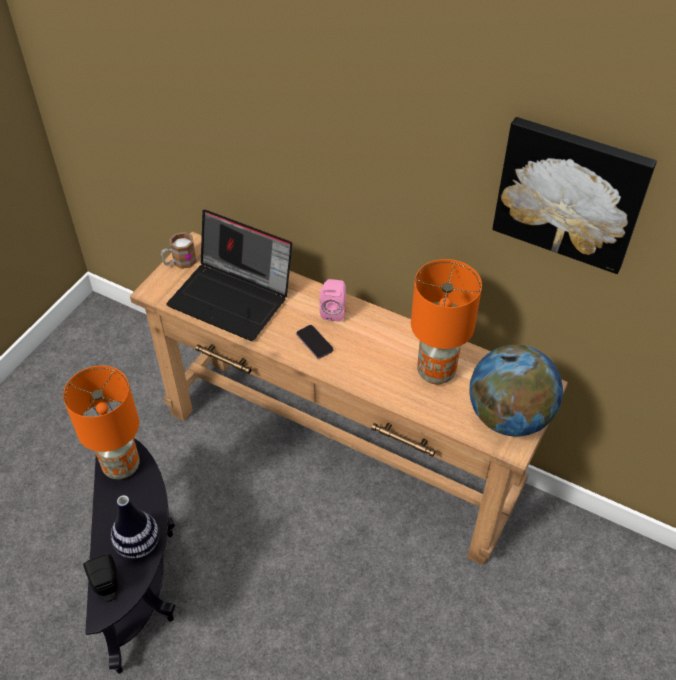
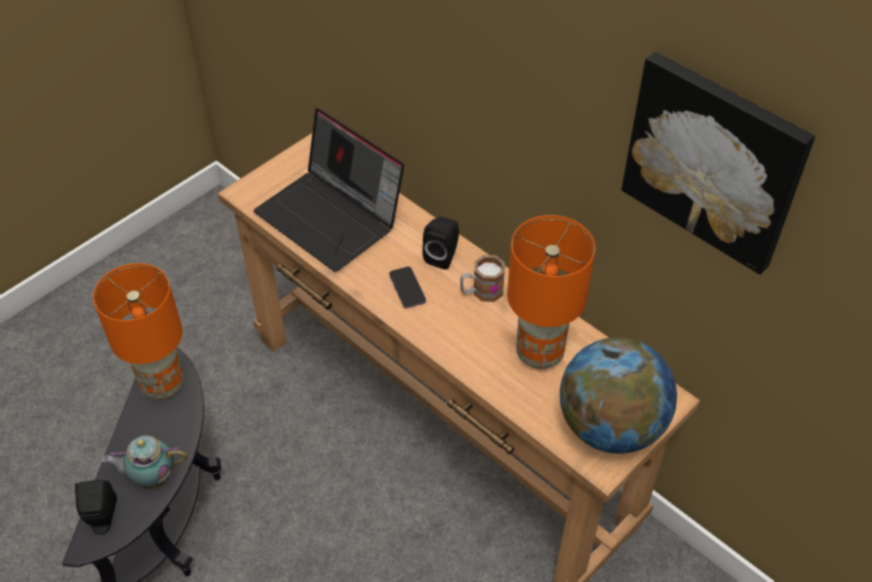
camera: 15 degrees right, 0 degrees up
vase [111,495,159,559] -> teapot [102,436,188,489]
mug [161,232,197,269] -> mug moved to [460,255,505,302]
pink speaker [319,279,346,321] -> black speaker [422,217,459,270]

